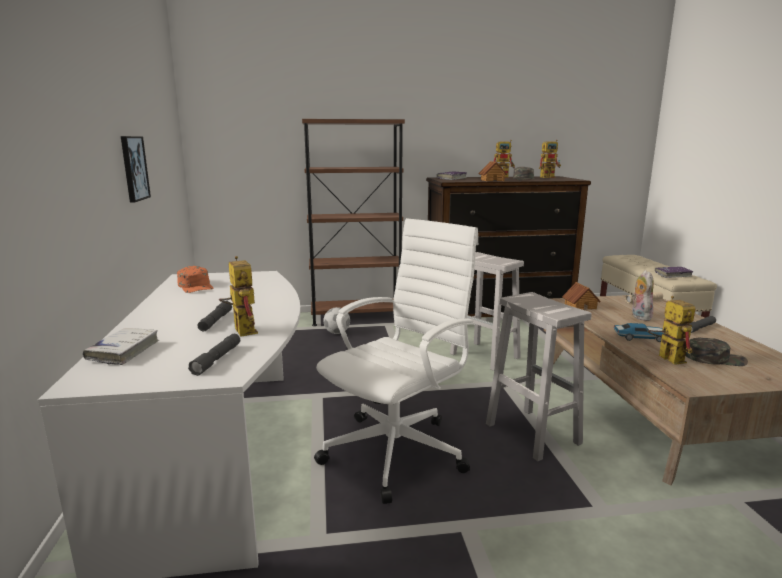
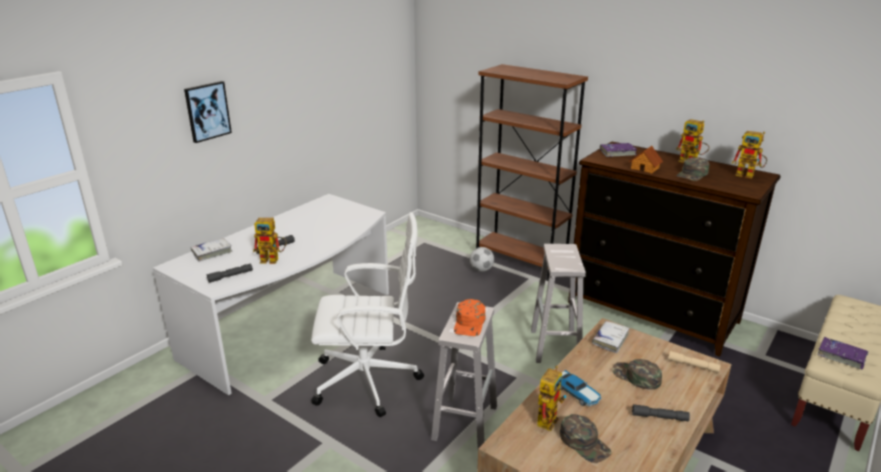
camera: 45 degrees right, 10 degrees up
picture [121,136,151,203] -> picture moved to [184,81,232,143]
orange cap [177,266,213,293] -> orange cap moved to [454,299,486,336]
toy robot [219,256,258,337] -> toy robot turned 75 degrees clockwise [253,218,287,264]
toy house [562,282,601,310] -> white book [592,321,629,353]
plush toy [631,270,654,321] -> green cap [612,359,662,390]

